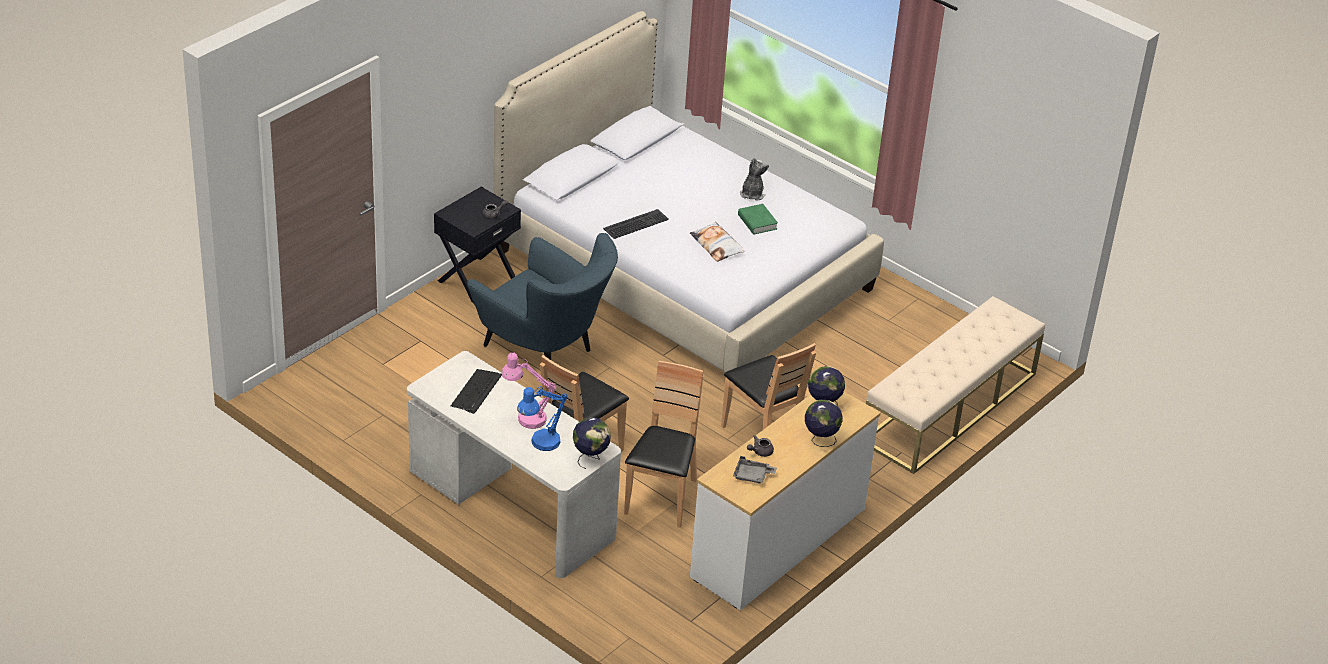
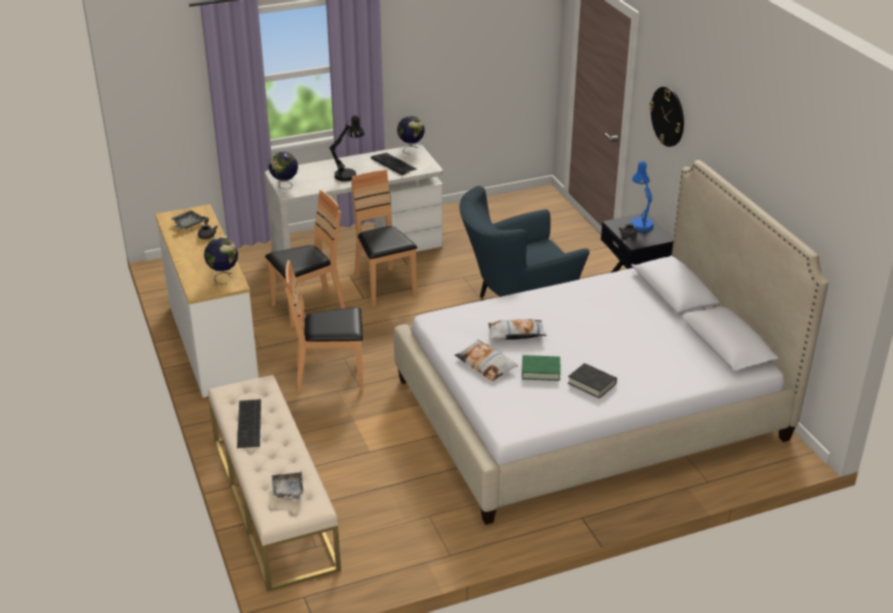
camera: 120 degrees right, 5 degrees down
pink table lamp [501,353,556,429] -> black table lamp [329,115,364,181]
blue table lamp [517,386,568,451] -> blue table lamp moved to [630,161,654,232]
keyboard [603,209,669,239] -> keyboard moved to [237,399,261,448]
brown chair [624,361,703,528] -> brown chair turned 75 degrees counterclockwise [265,190,345,328]
plush toy [740,158,769,201] -> black book [568,363,617,399]
globe [805,400,843,447] -> globe moved to [397,116,425,154]
none -> grey tray [272,472,304,500]
none -> pillow [455,339,518,381]
none -> wall clock [649,86,684,147]

